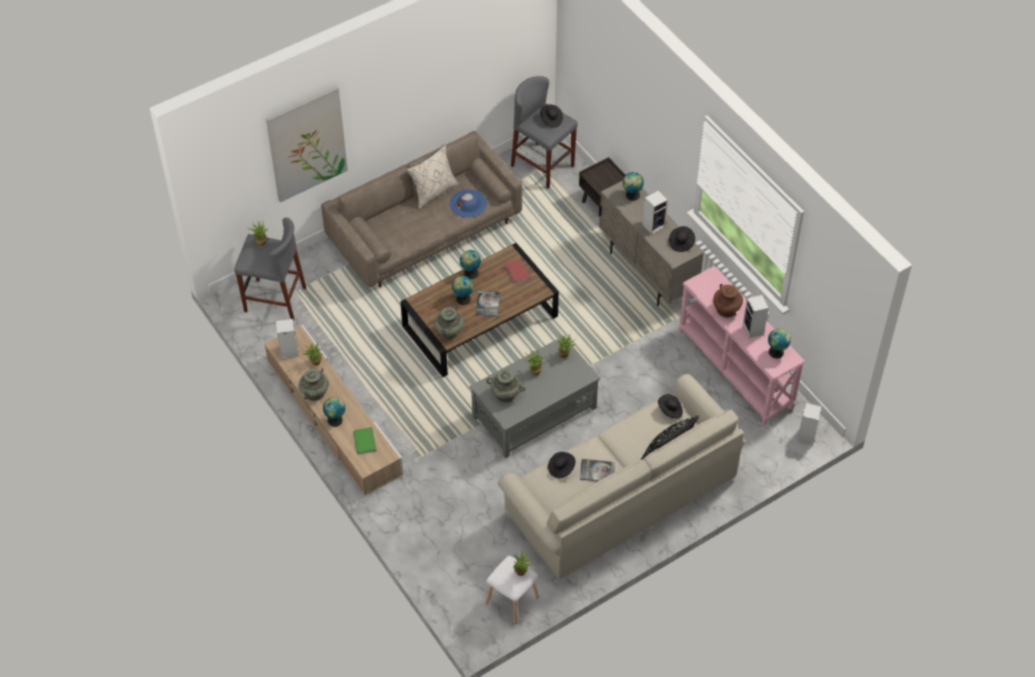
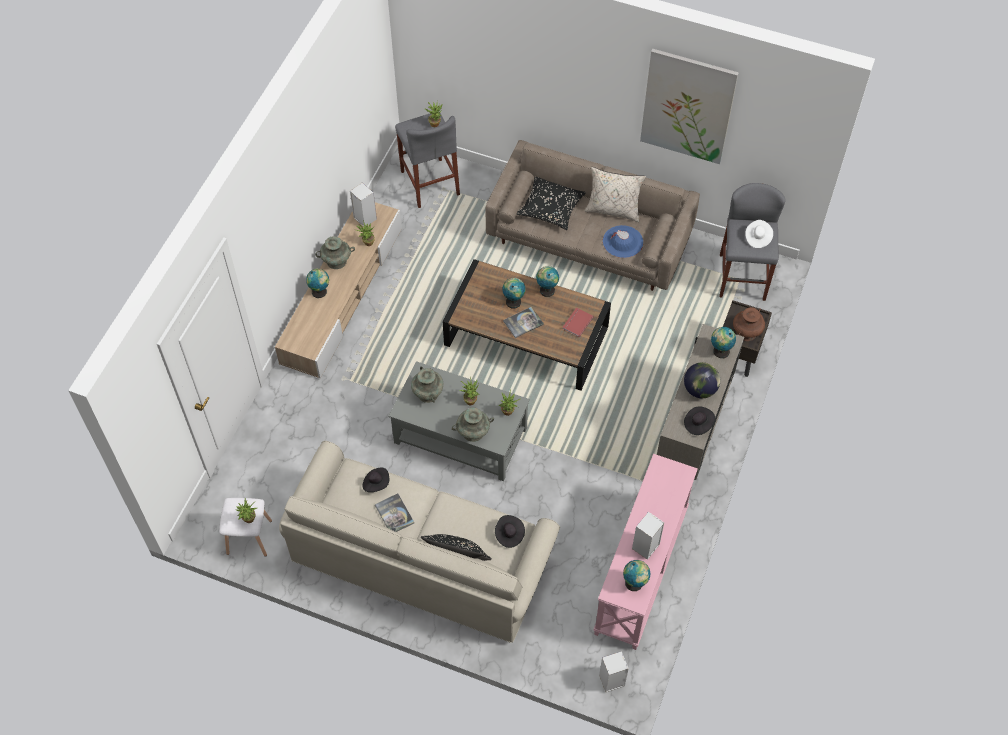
camera: 55 degrees right, 5 degrees up
picture [266,86,348,202] -> picture moved to [640,49,739,164]
green book [353,427,377,454] -> none
turquoise vase [434,307,464,340] -> turquoise vase moved to [452,407,494,442]
black hat [541,105,563,127] -> white hat [745,220,773,248]
speaker [642,190,668,234] -> globe [684,362,720,398]
brown vase [713,284,743,318] -> brown vase moved to [733,307,765,341]
none -> black pillow [517,177,586,230]

